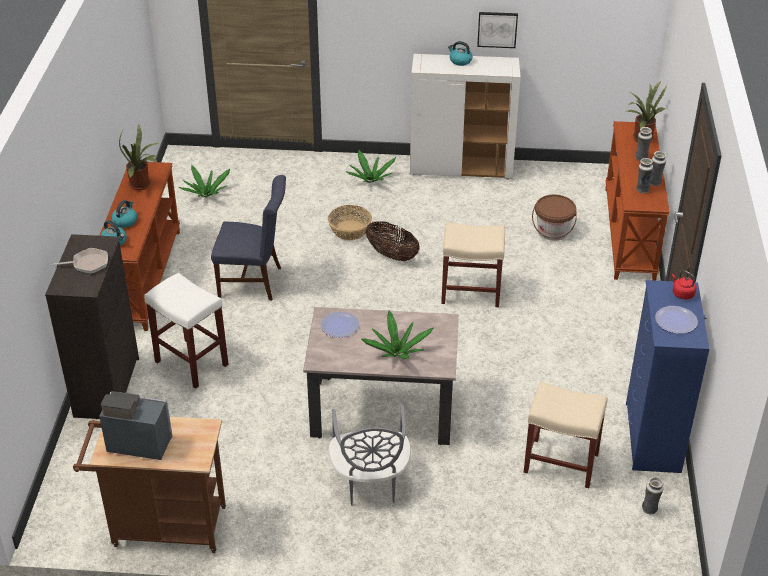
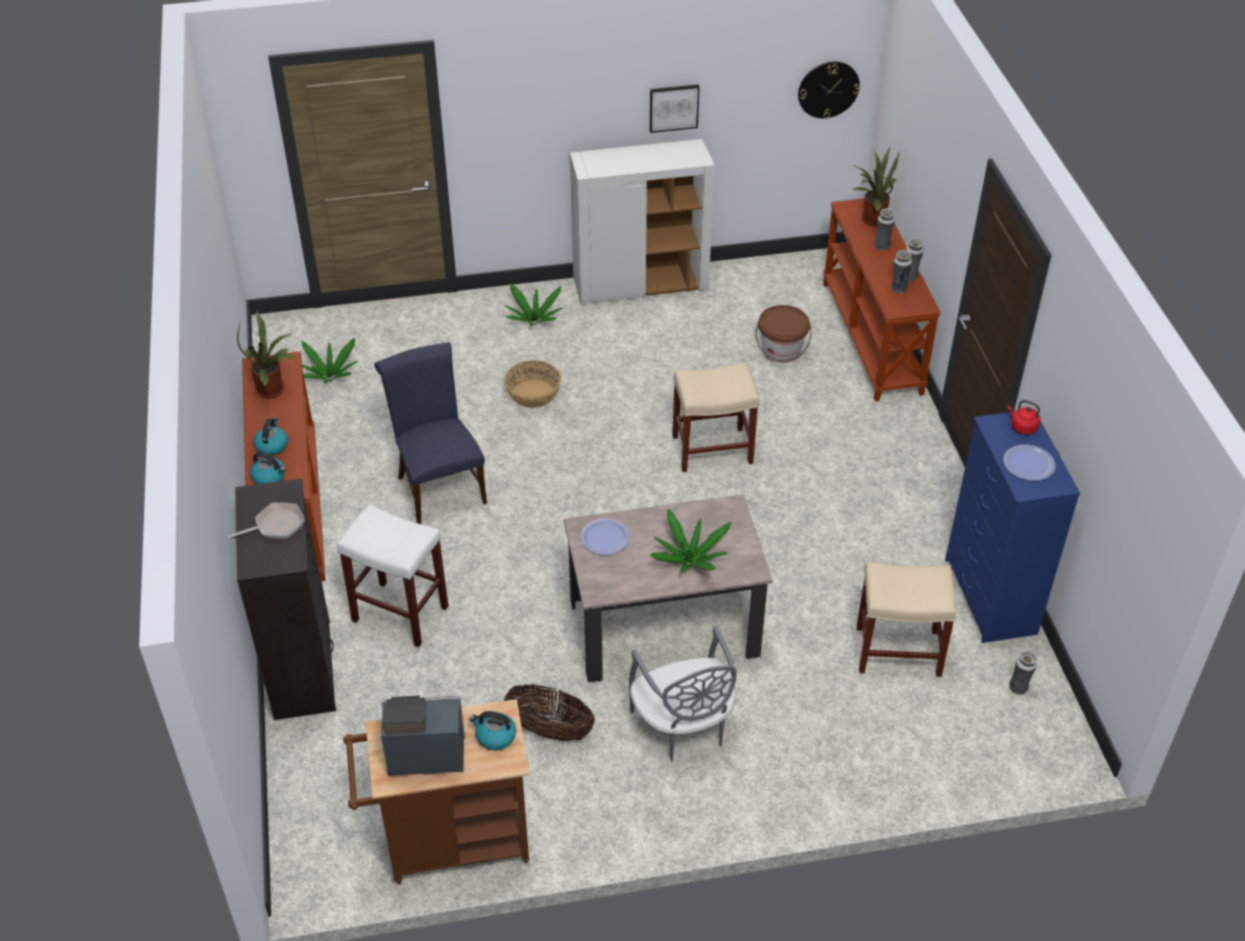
camera: 15 degrees left, 5 degrees up
blue chair [211,175,286,301] -> blue chair turned 105 degrees counterclockwise [374,342,487,524]
basket [365,221,420,261] -> basket moved to [504,684,595,741]
kettle [448,41,473,66] -> kettle moved to [469,711,516,750]
none -> wall clock [798,62,860,119]

